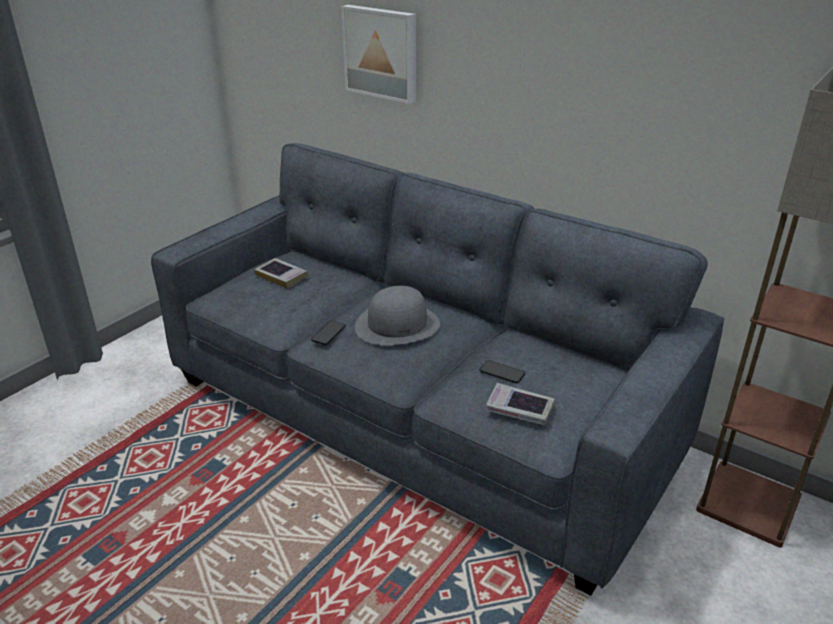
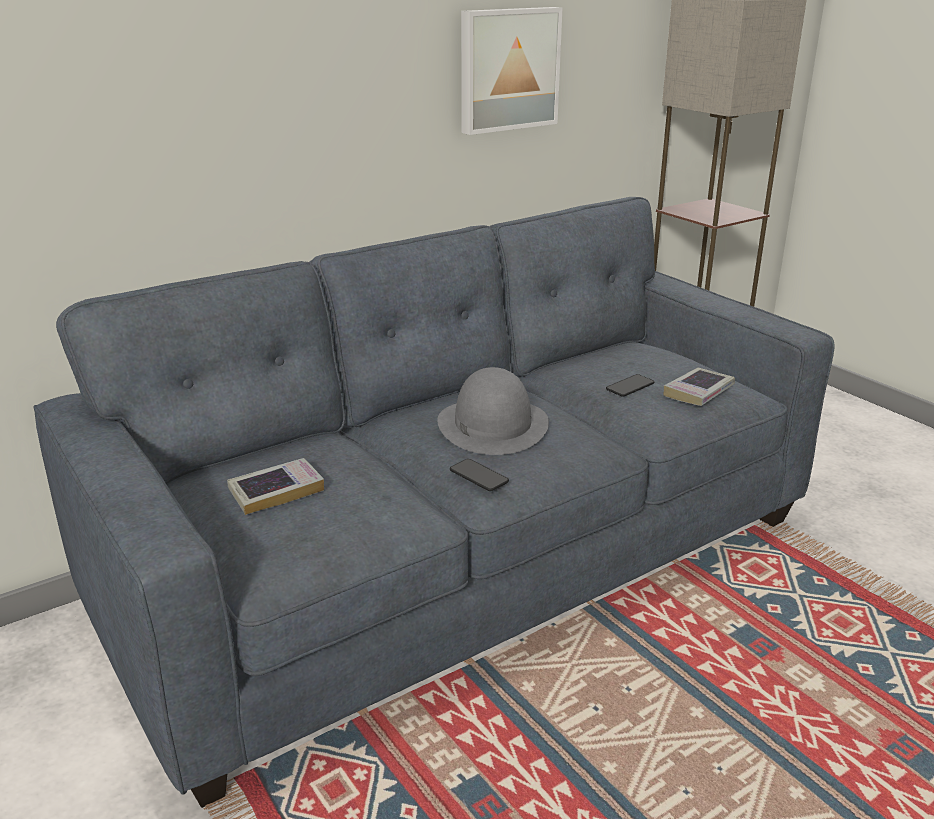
camera: 70 degrees left, 5 degrees down
picture [341,5,416,104] -> picture moved to [461,7,563,135]

